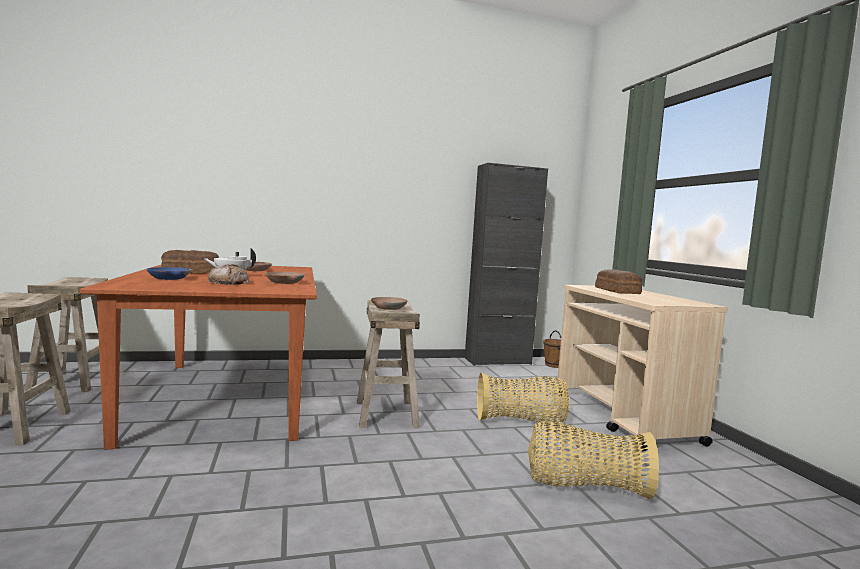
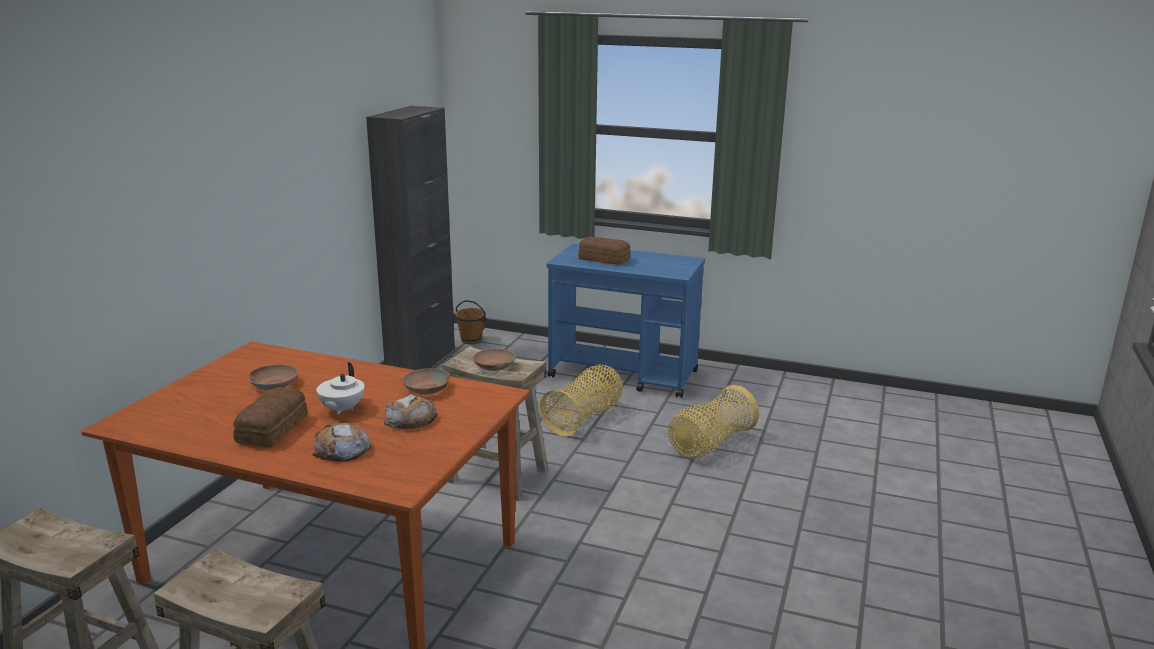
camera: 55 degrees left, 15 degrees up
blue bowl [147,267,191,280] -> bread [313,423,372,461]
beige cart [555,285,728,452] -> blue cart [547,244,705,398]

